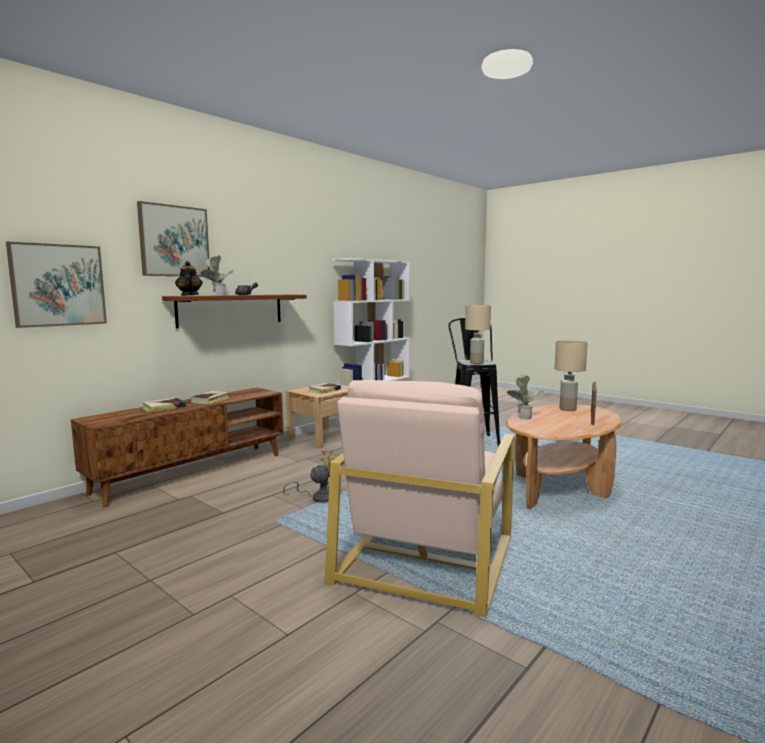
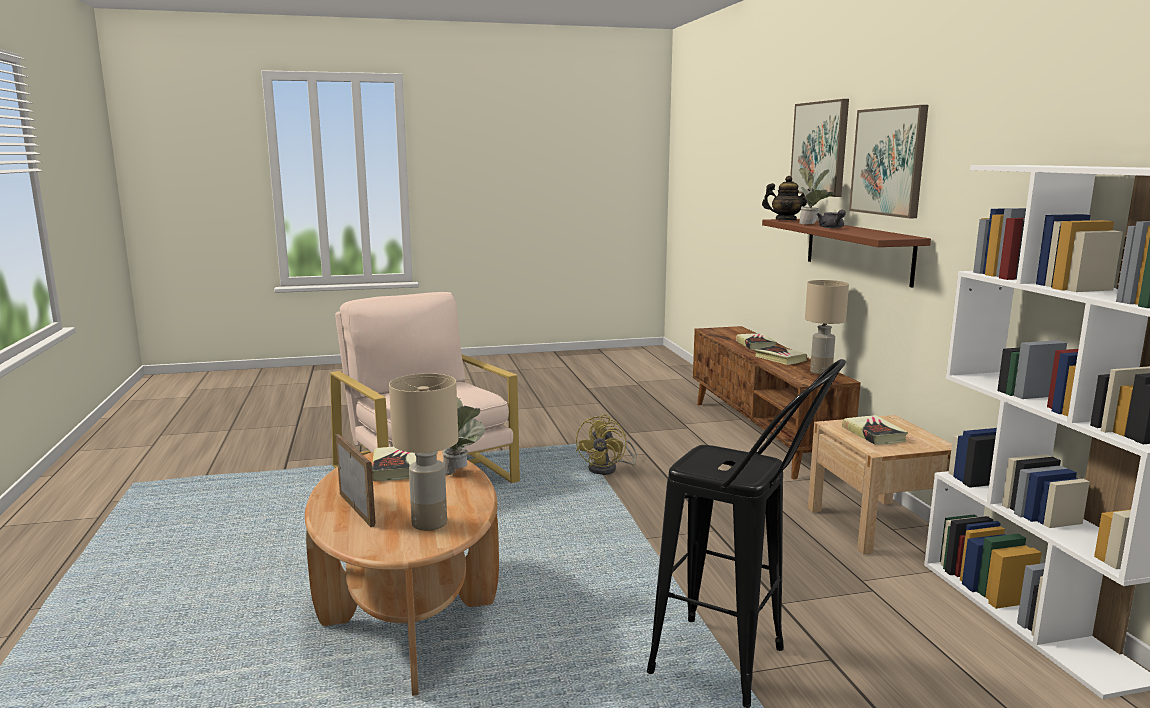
camera: 125 degrees right, 5 degrees up
picture [6,242,107,328] -> picture moved to [849,105,928,218]
beige table lamp [465,305,491,364] -> beige table lamp moved to [805,280,849,375]
none -> book [372,447,416,481]

